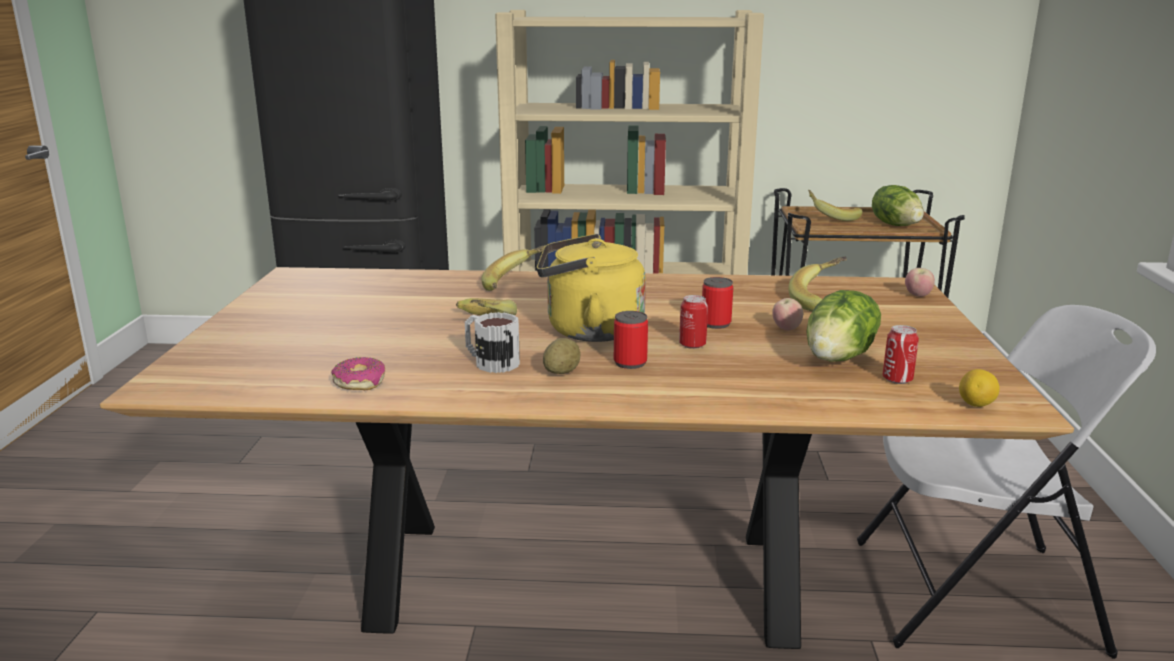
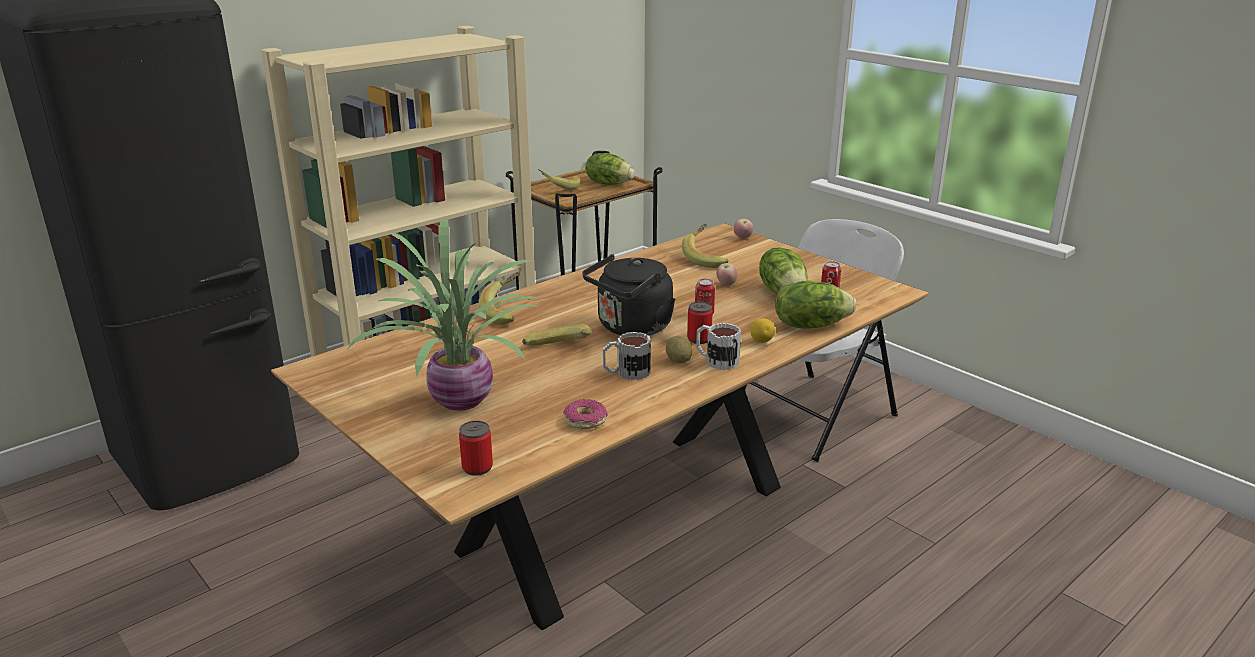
camera: 45 degrees left, 5 degrees up
yellow kettle [537,234,646,342] -> black kettle [582,254,675,336]
can [702,277,733,329] -> can moved to [459,421,493,476]
lemon [959,369,1000,407] -> lemon moved to [750,318,775,343]
none -> potted plant [347,218,537,411]
none -> mug [696,323,741,370]
none -> lettuce [775,281,856,329]

